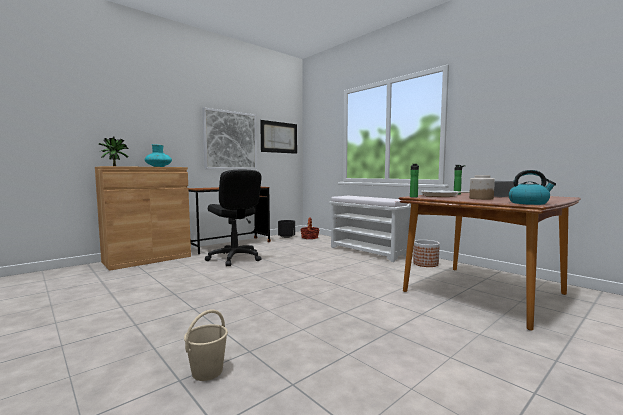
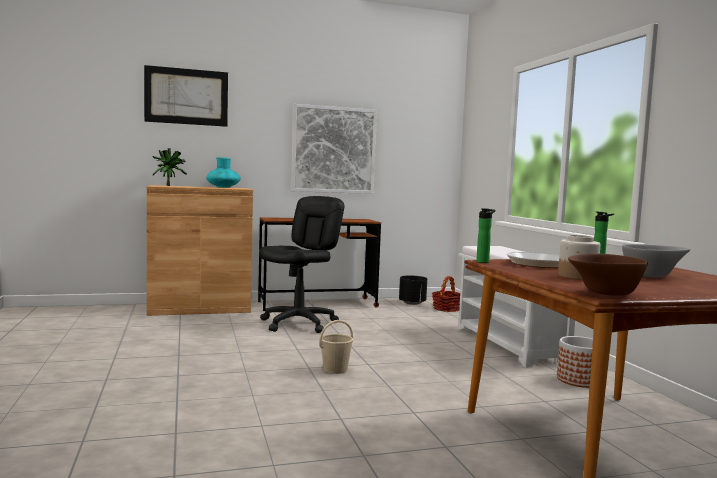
camera: 25 degrees right, 0 degrees up
beige bucket [184,309,228,381] -> beige bucket moved to [319,320,353,374]
black office chair [205,170,262,266] -> black office chair turned 135 degrees counterclockwise [259,196,344,333]
picture [260,120,297,154] -> picture moved to [144,65,228,127]
kettle [508,170,556,205] -> brown bowl [568,254,648,296]

